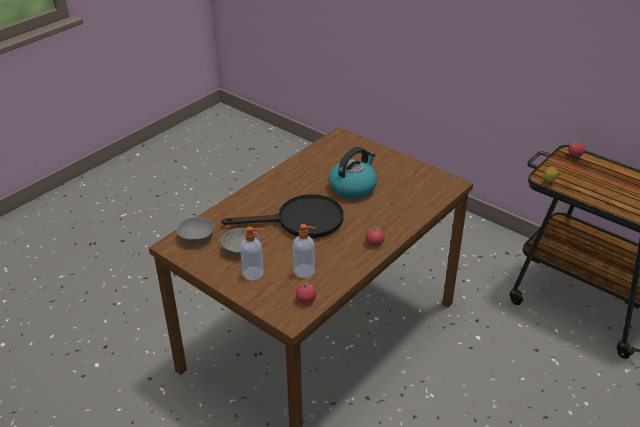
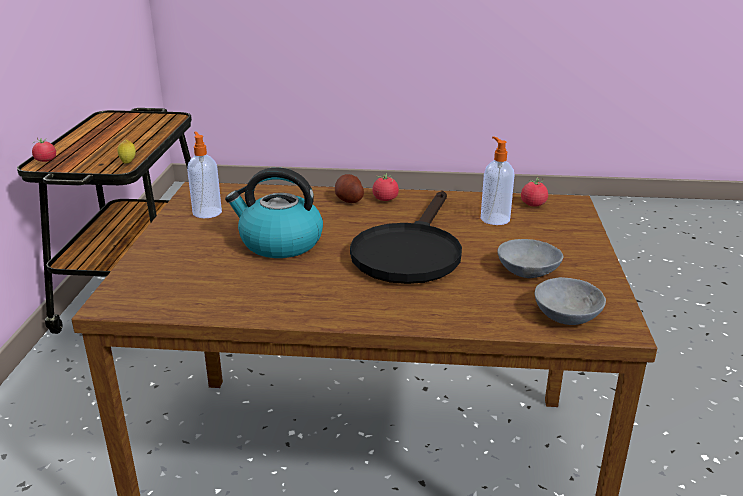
camera: 125 degrees left, 10 degrees down
black frying pan [221,194,344,238] -> black frying pan turned 120 degrees counterclockwise [350,191,462,284]
soap dispenser [240,226,264,280] -> soap dispenser moved to [187,131,222,218]
none -> potato [335,174,364,203]

